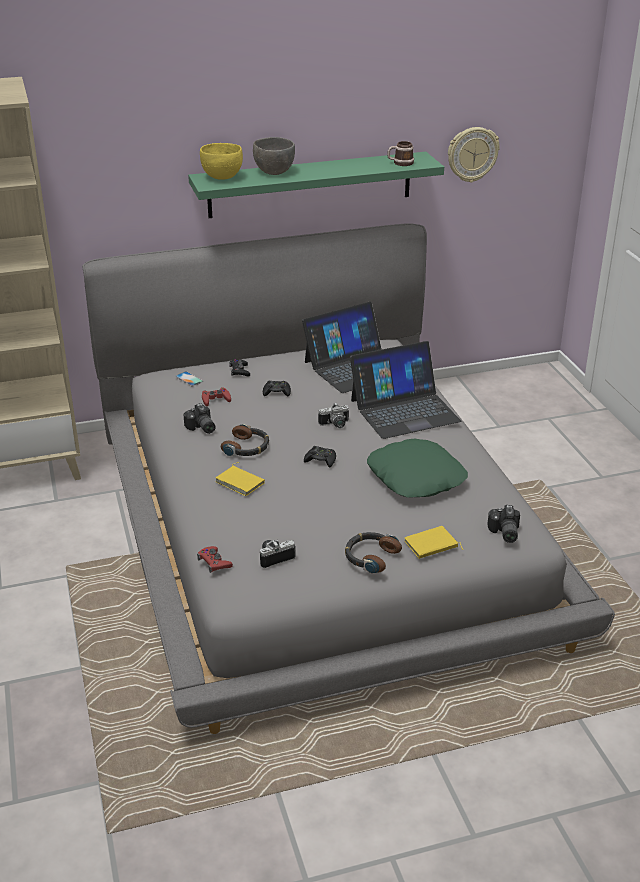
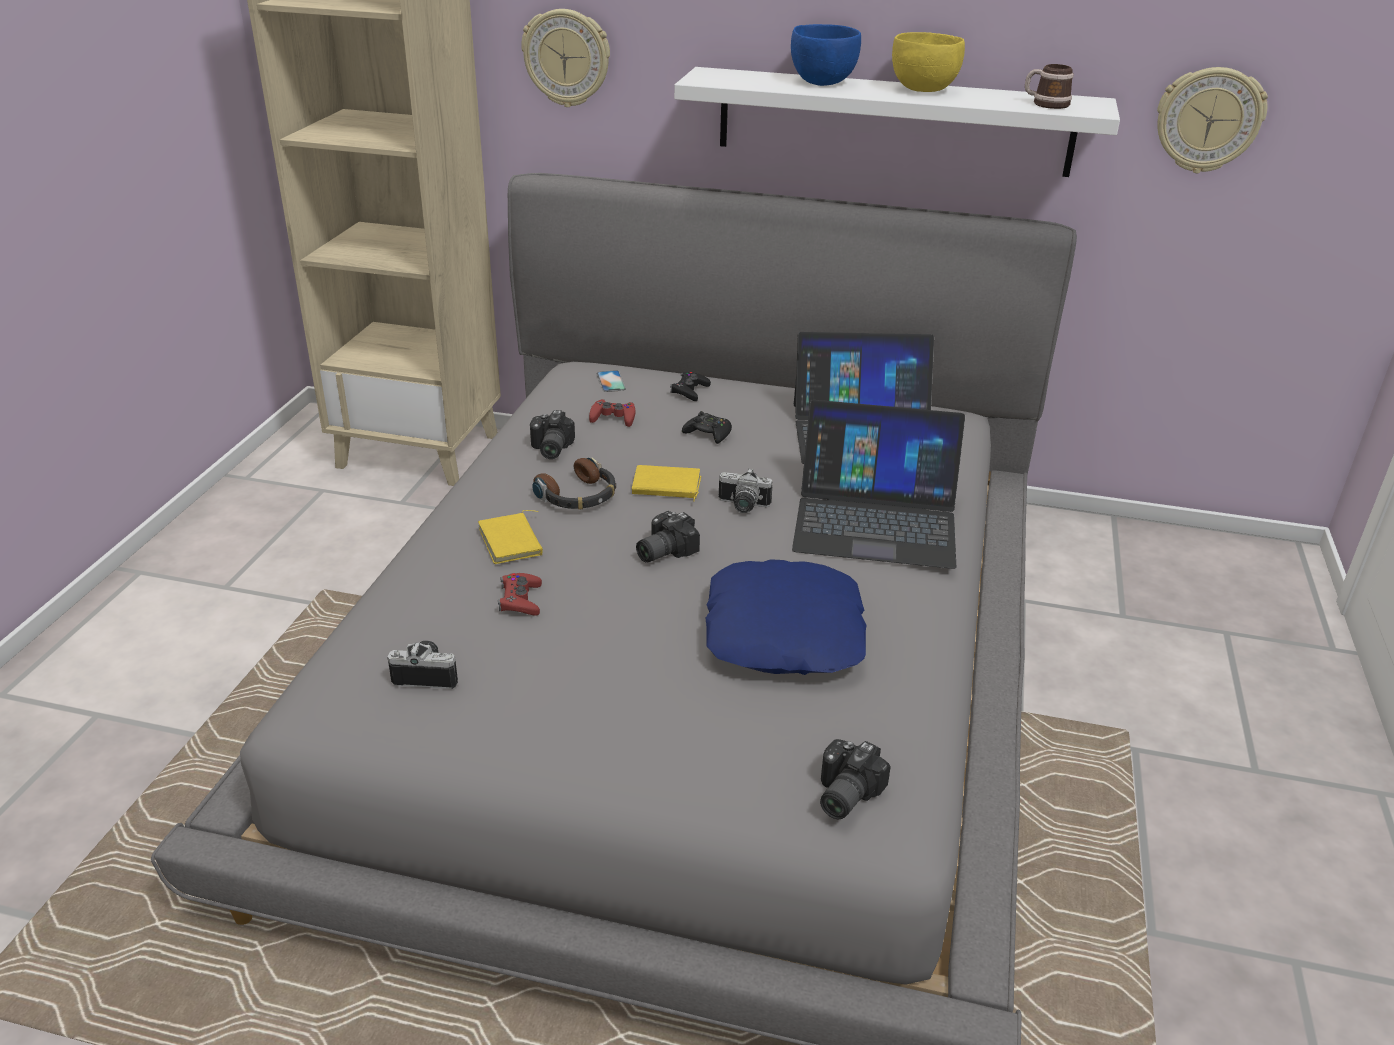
camera: 30 degrees right, 0 degrees up
green shelf [188,152,444,218] -> white shelf [674,67,1120,177]
red game controller [197,546,233,573] -> red game controller moved to [498,573,542,616]
yellow bowl [200,143,243,180] -> yellow bowl moved to [892,32,965,92]
grey bowl [253,137,295,175] -> blue bowl [791,24,861,86]
black game controller [304,446,336,468] -> camera [636,511,700,562]
headphones [345,532,402,574] -> none
green pillow [367,439,468,498] -> blue pillow [705,559,867,675]
yellow book [404,526,463,559] -> yellow book moved to [632,465,701,501]
none -> wall clock [521,9,610,107]

